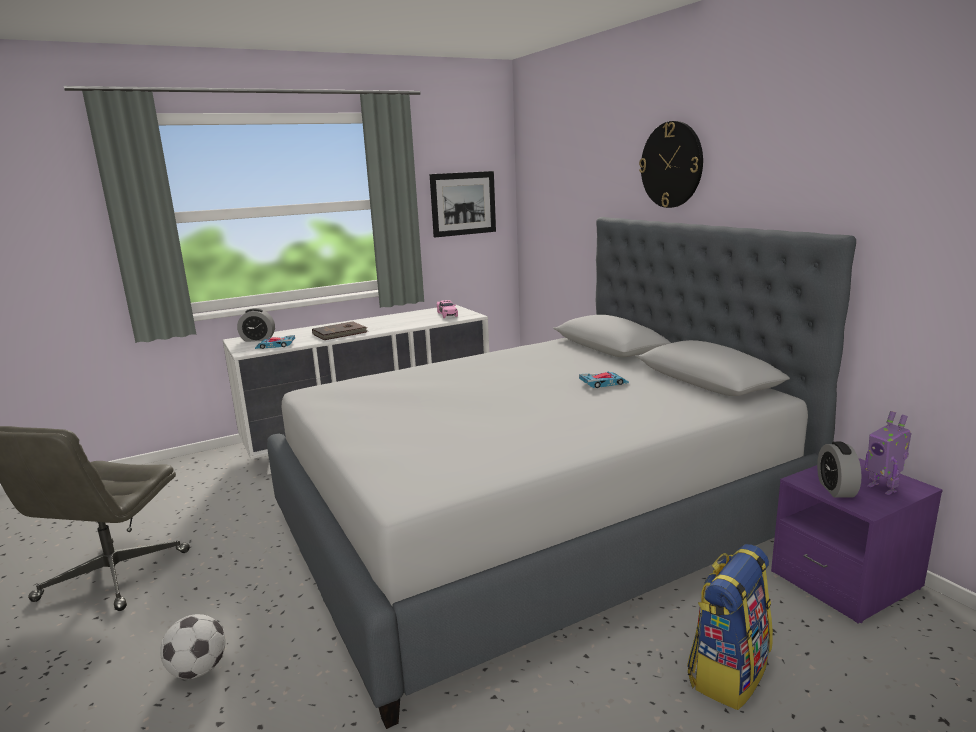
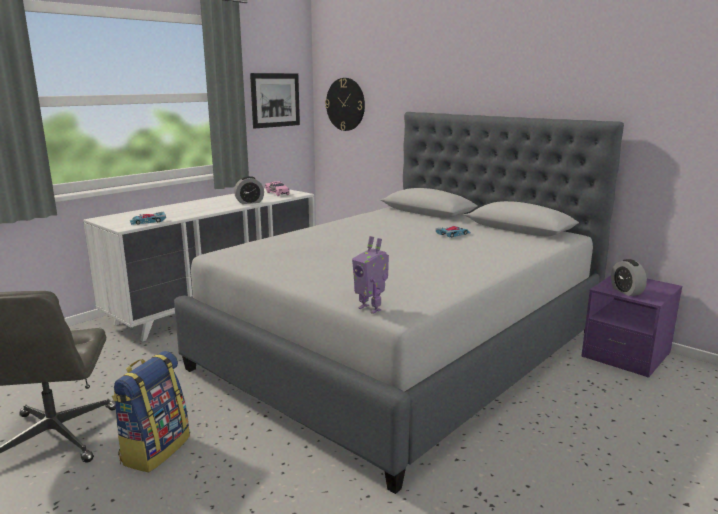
camera: 20 degrees left, 0 degrees up
football [160,614,226,679] -> none
alarm clock [237,308,275,342] -> alarm clock moved to [234,176,264,204]
brown book [312,321,368,340] -> none
wall clock [639,121,703,208] -> wall clock moved to [325,78,365,131]
backpack [687,544,773,710] -> backpack moved to [112,351,190,472]
toy robot [865,411,912,495] -> toy robot moved to [352,236,389,314]

